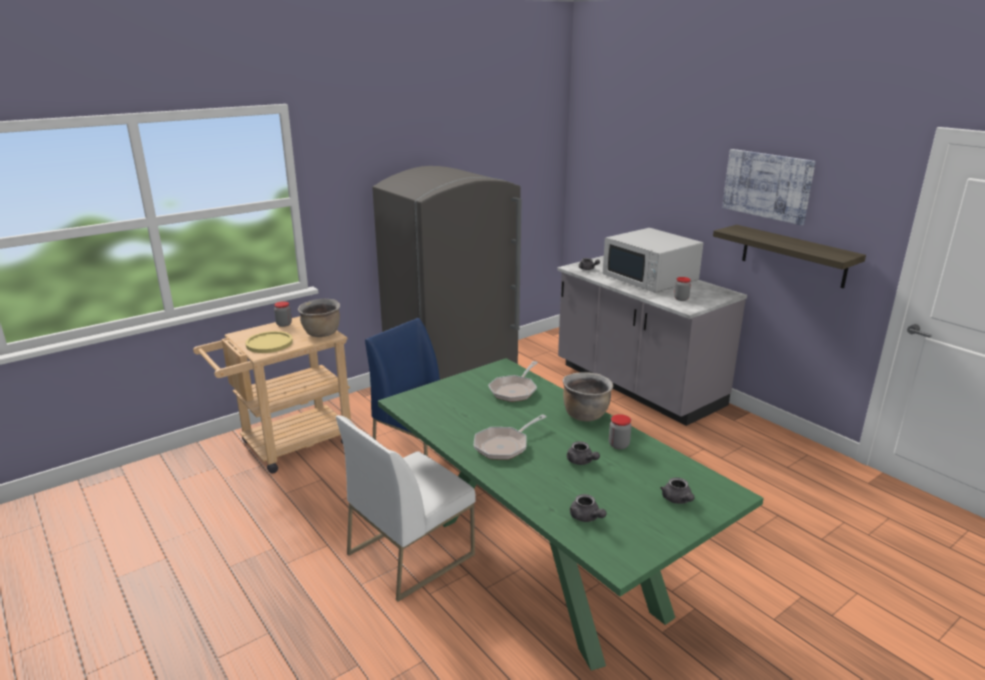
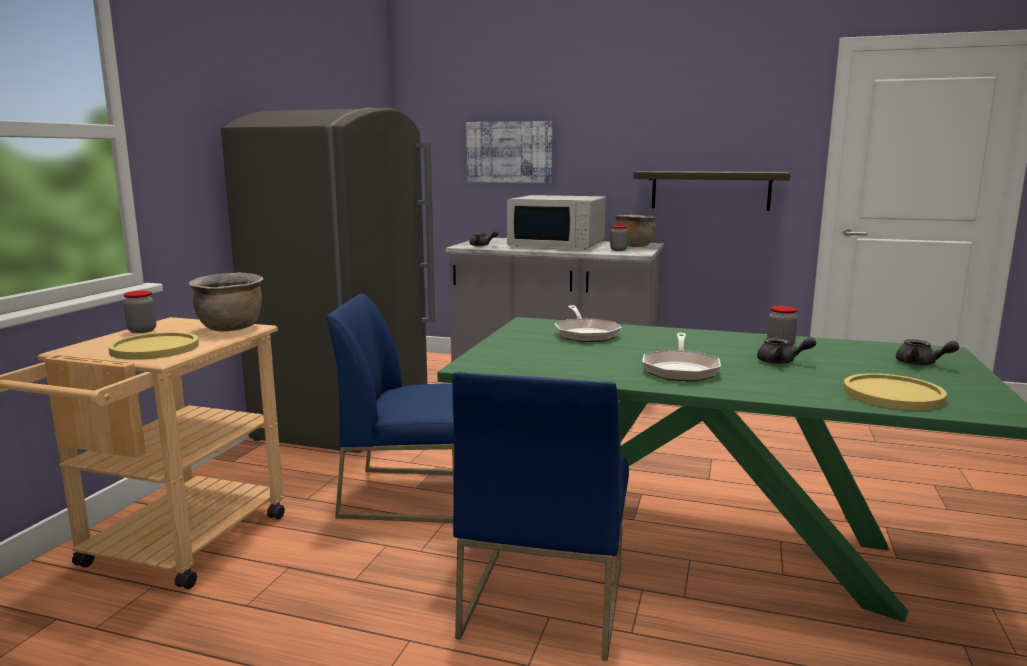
camera: 35 degrees left, 10 degrees down
white chair [336,415,476,602] -> blue chair [452,372,629,661]
brown cooking pot [563,372,614,421] -> brown cooking pot moved to [615,215,657,247]
grey teapot [570,494,607,522] -> yellow plate [843,373,947,410]
picture [722,149,816,225] -> picture moved to [466,121,553,183]

